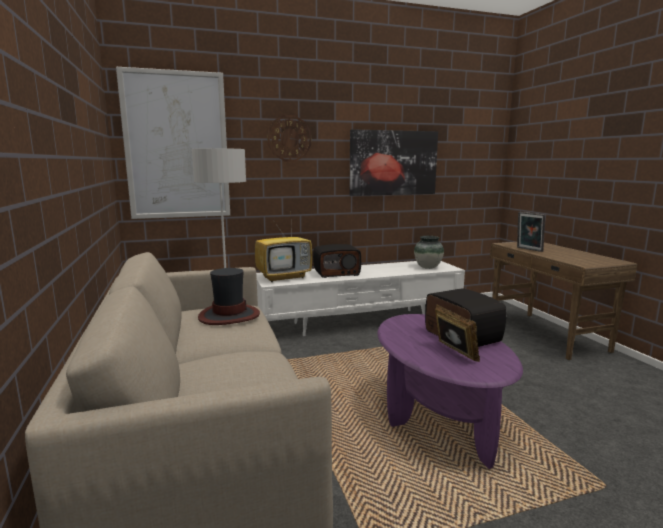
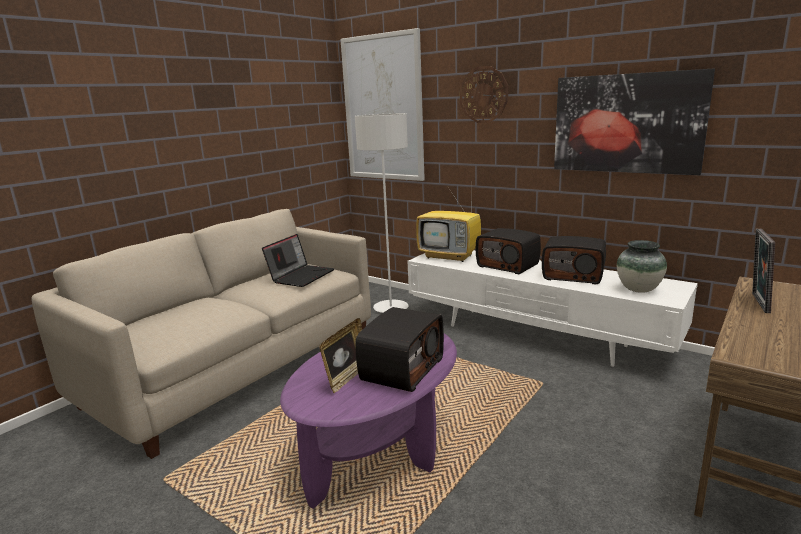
camera: 55 degrees right, 5 degrees up
hat [198,268,260,325] -> laptop [262,234,335,287]
none -> radio [542,236,606,284]

